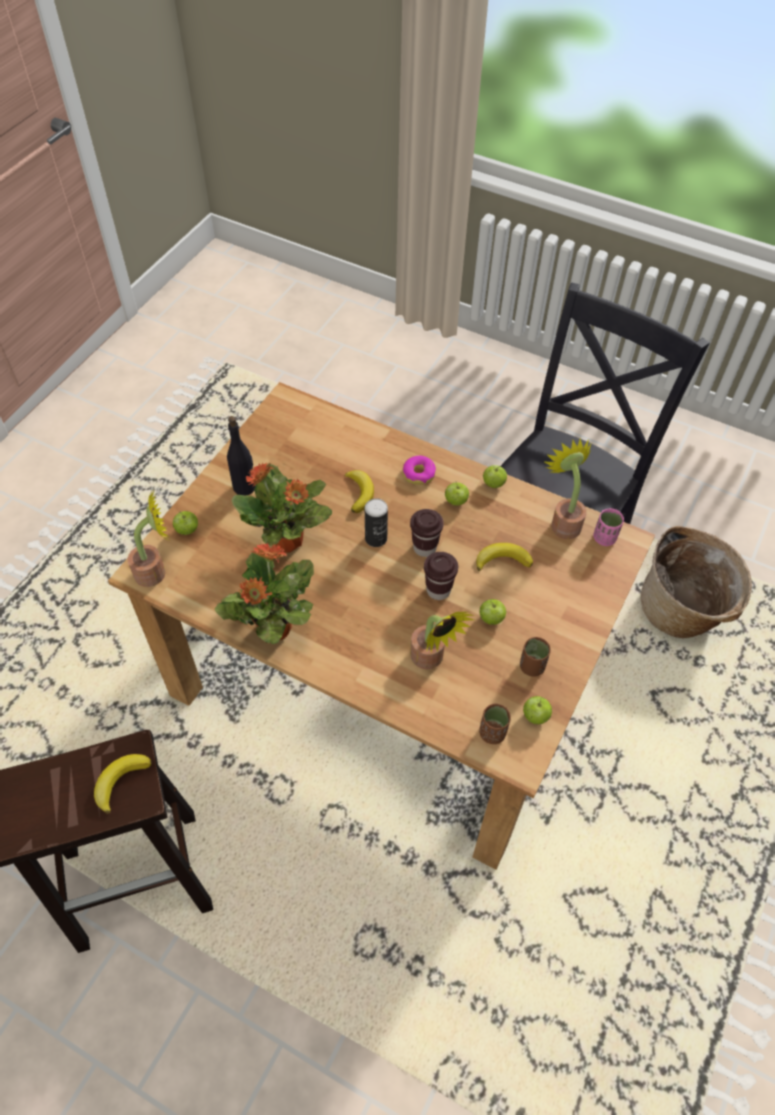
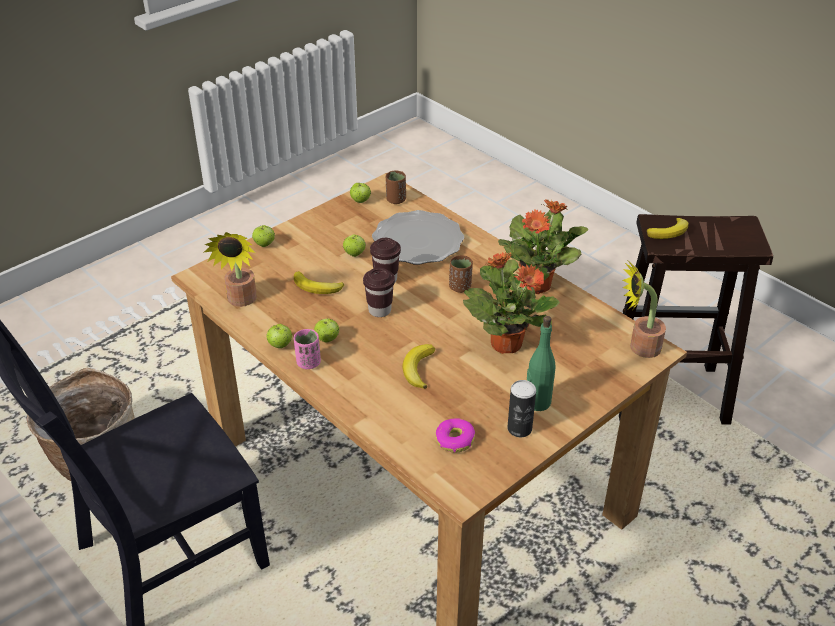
camera: 160 degrees left, 15 degrees down
apple [173,511,198,535] -> apple moved to [252,225,275,247]
black bottle [227,416,256,495] -> green bottle [527,316,555,411]
can [365,498,388,547] -> can moved to [507,380,536,437]
donut [403,456,436,485] -> donut moved to [436,418,475,452]
potted plant [410,612,474,669] -> plate [372,210,464,265]
brown cup [520,637,551,677] -> brown cup moved to [449,255,473,293]
pink cup [593,508,624,546] -> pink cup moved to [294,329,321,369]

